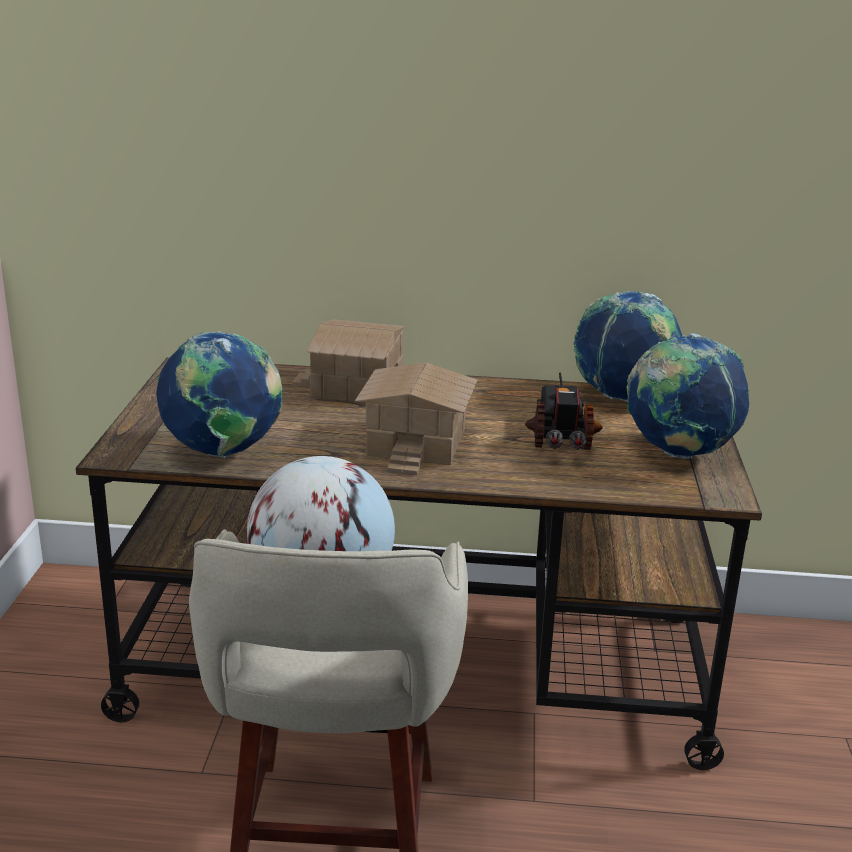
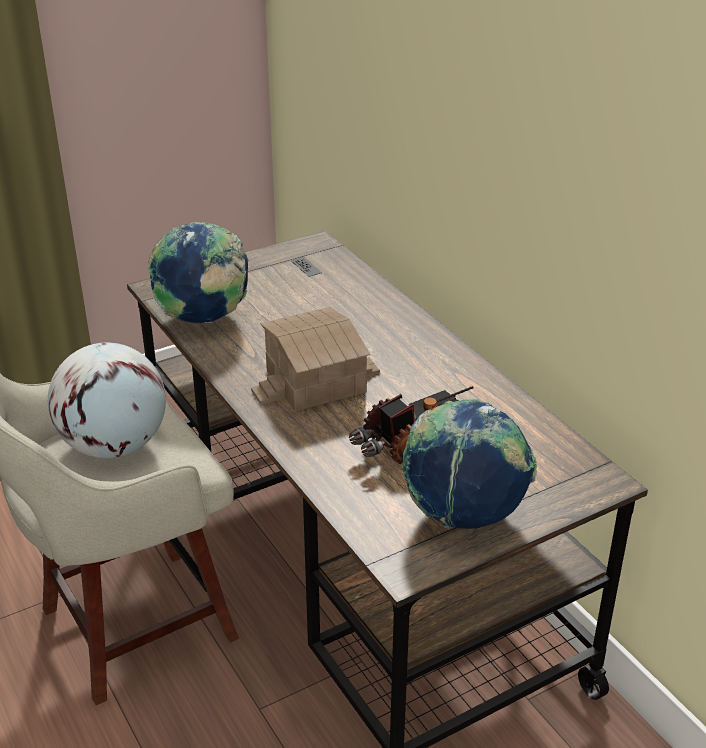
camera: 55 degrees right, 10 degrees up
toy house [292,319,405,403] -> none
globe [573,291,682,402] -> none

